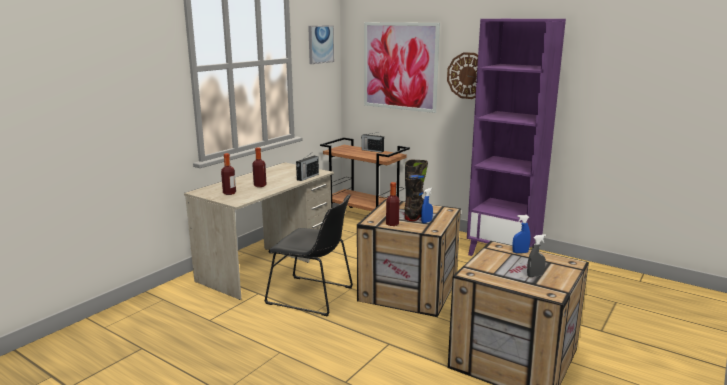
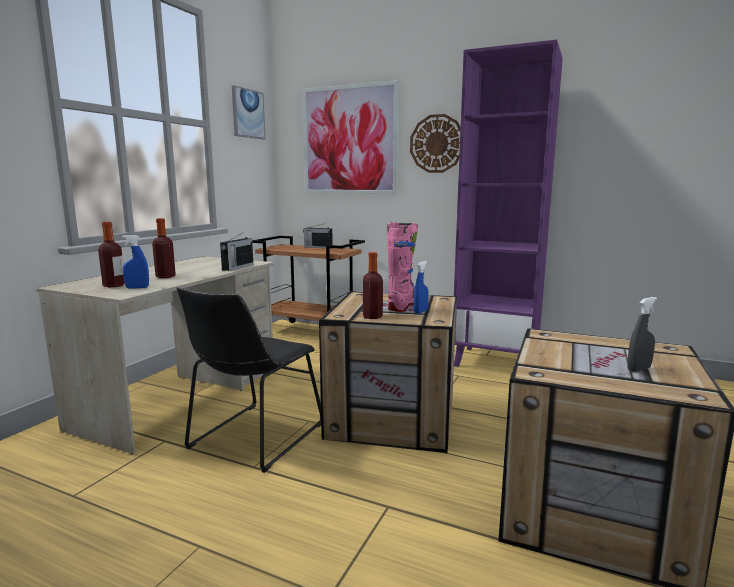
camera: 10 degrees left, 5 degrees down
black chair [264,194,353,317] -> black chair turned 105 degrees clockwise [177,287,321,473]
black boot [404,159,430,221] -> pink boot [387,222,418,312]
blue spray bottle [512,215,530,253] -> blue spray bottle moved to [122,235,149,289]

